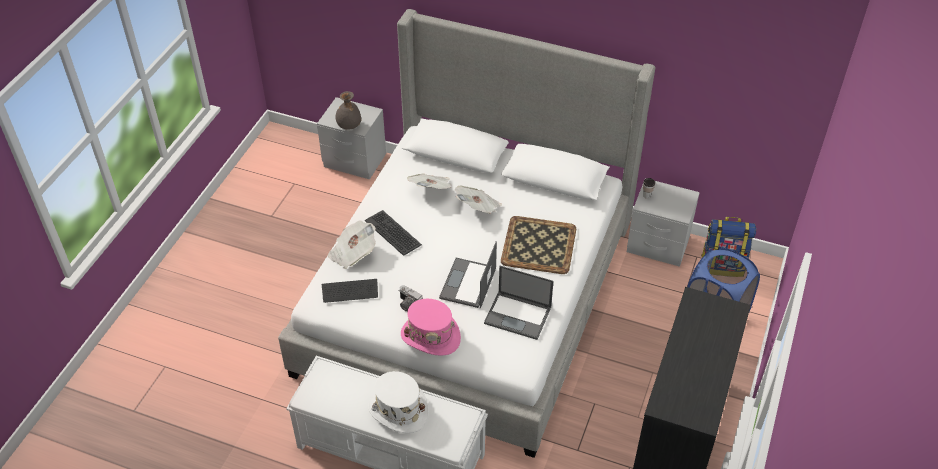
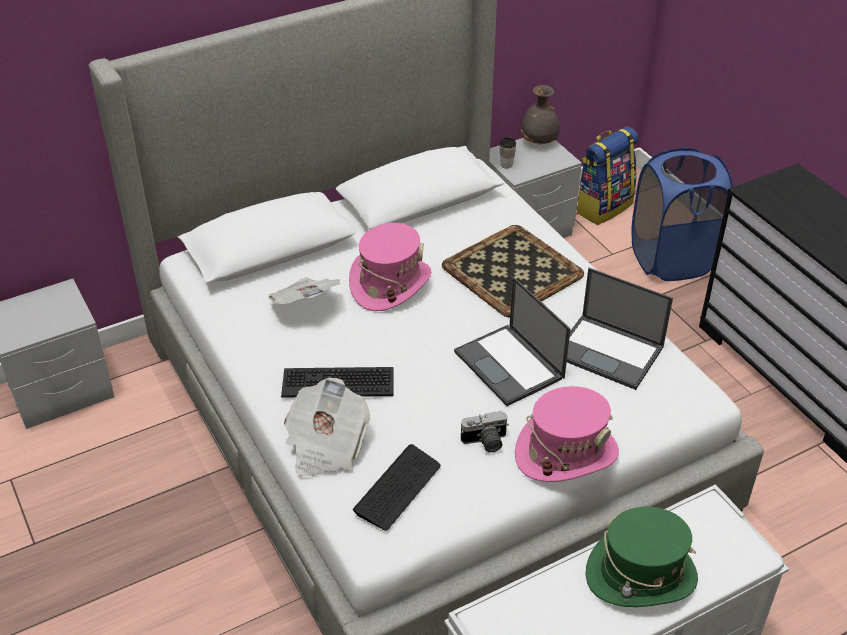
camera: 50 degrees left, 5 degrees down
grey vase [335,91,361,130] -> grey vase moved to [521,85,560,145]
white hat [368,371,429,433] -> green hat [585,506,698,607]
newspaper [455,185,502,214] -> pink hat [349,223,431,311]
laptop [484,266,554,340] -> laptop turned 60 degrees clockwise [567,268,673,390]

